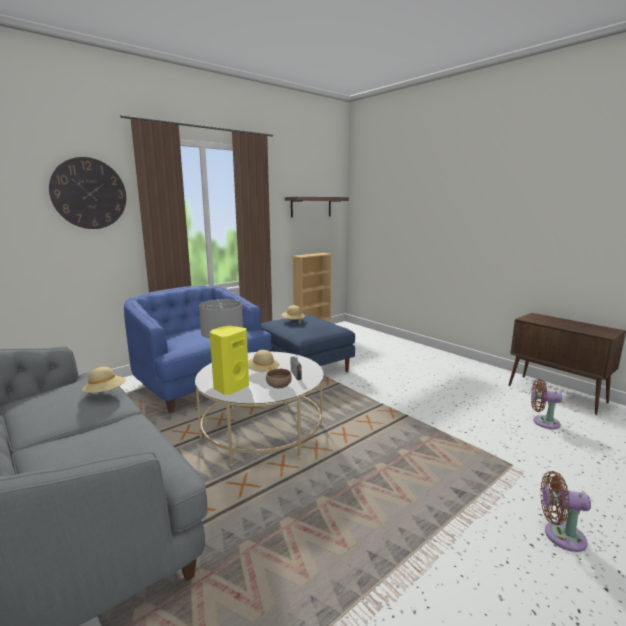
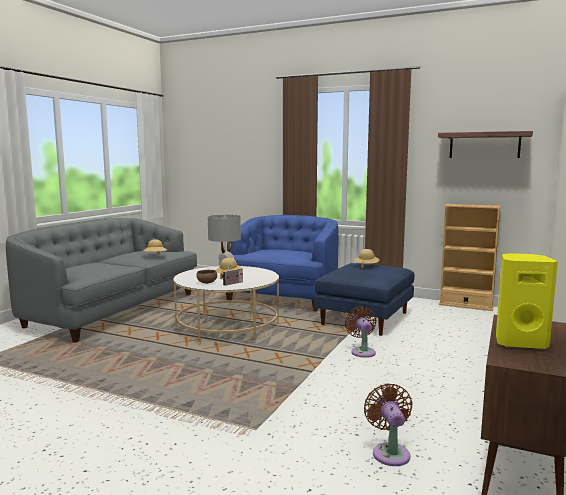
camera: 65 degrees right, 5 degrees down
wall clock [49,157,126,229] -> none
yellow speaker [210,326,249,395] -> yellow speaker moved to [496,253,558,349]
brown fan [540,471,591,552] -> brown fan moved to [345,306,376,358]

